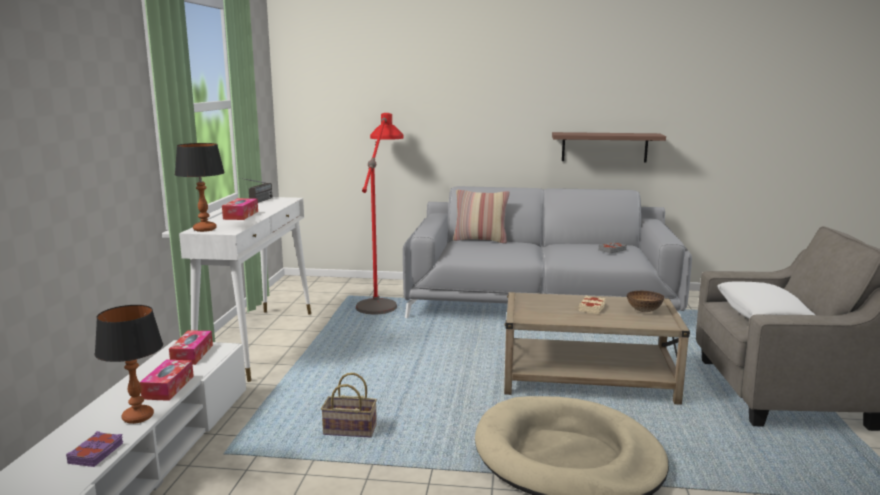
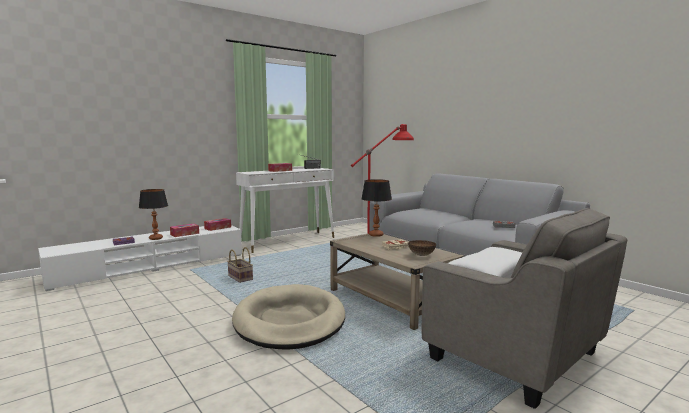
camera: 45 degrees right, 5 degrees down
table lamp [175,143,225,232] -> table lamp moved to [362,179,392,237]
pillow [453,190,510,244] -> none
shelf [552,132,666,163] -> none

